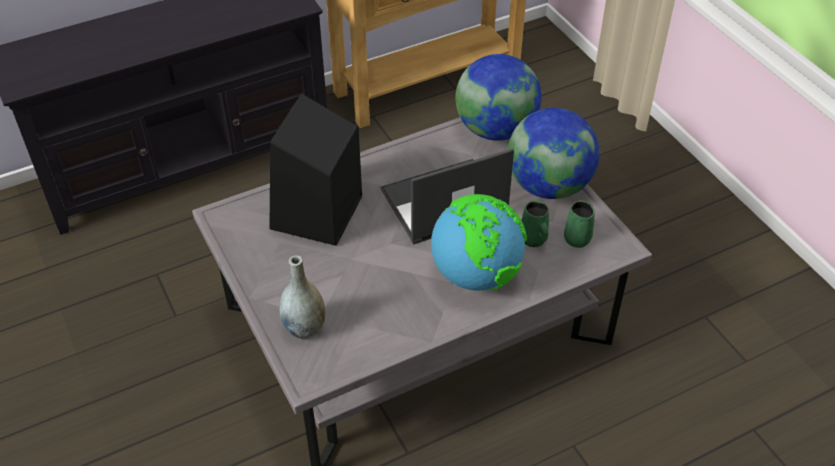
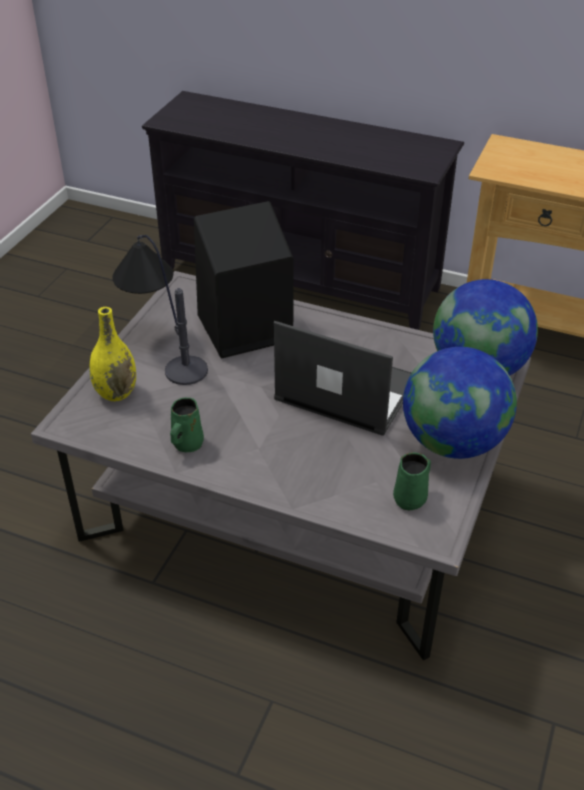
camera: 50 degrees right, 5 degrees down
grey vase [279,256,325,339] -> yellow vase [89,307,136,401]
globe [431,194,527,291] -> none
green mug [522,200,549,247] -> green mug moved to [170,397,204,452]
none -> table lamp [112,235,208,385]

